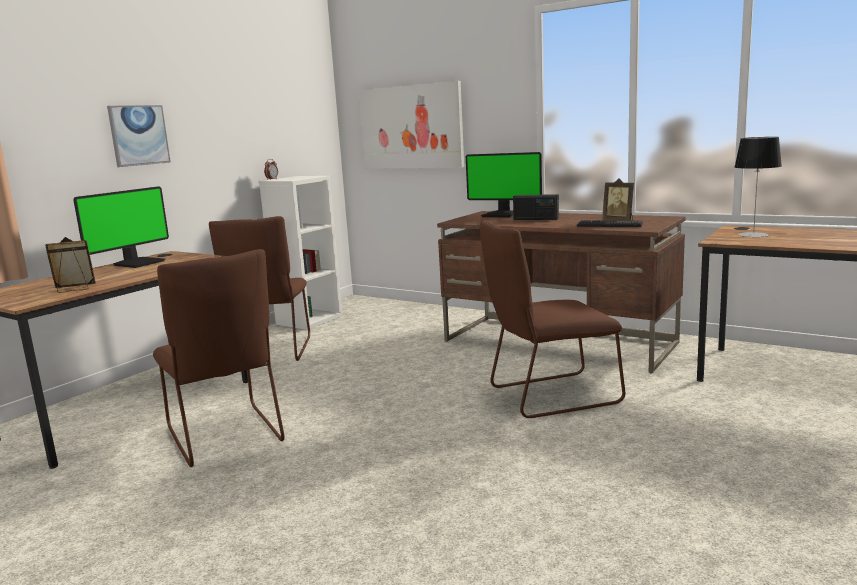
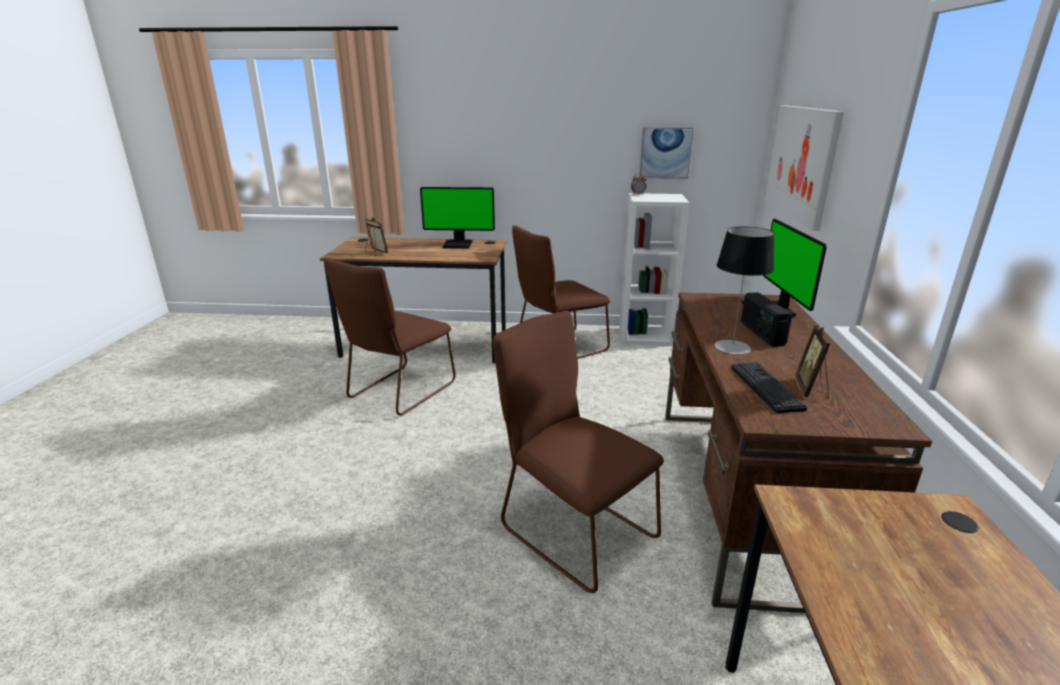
camera: 60 degrees right, 10 degrees up
picture [107,105,171,167] -> picture moved to [639,127,693,179]
table lamp [734,137,782,237] -> table lamp moved to [714,227,775,354]

